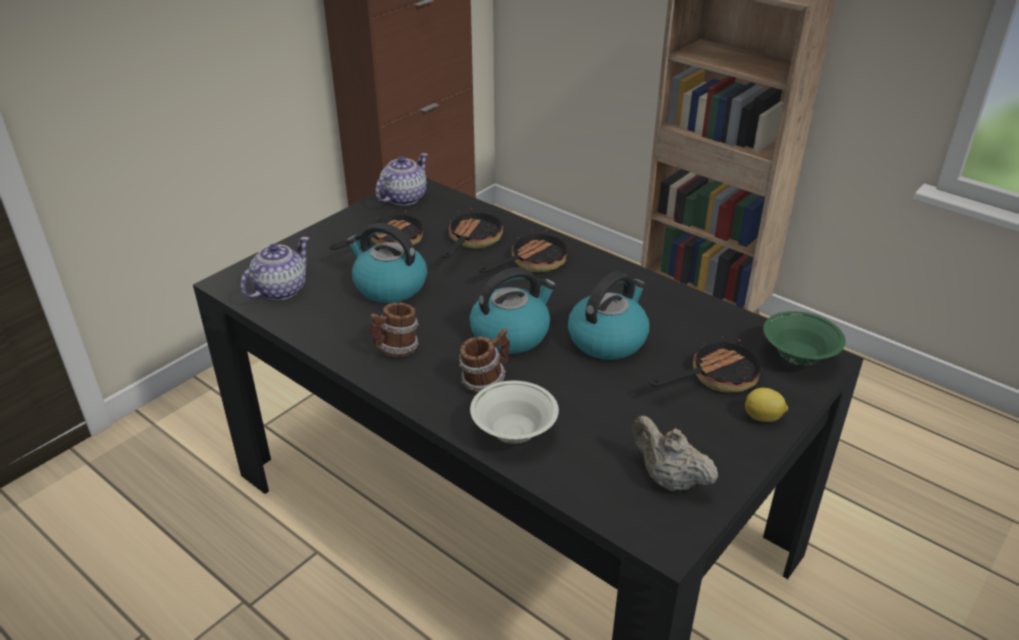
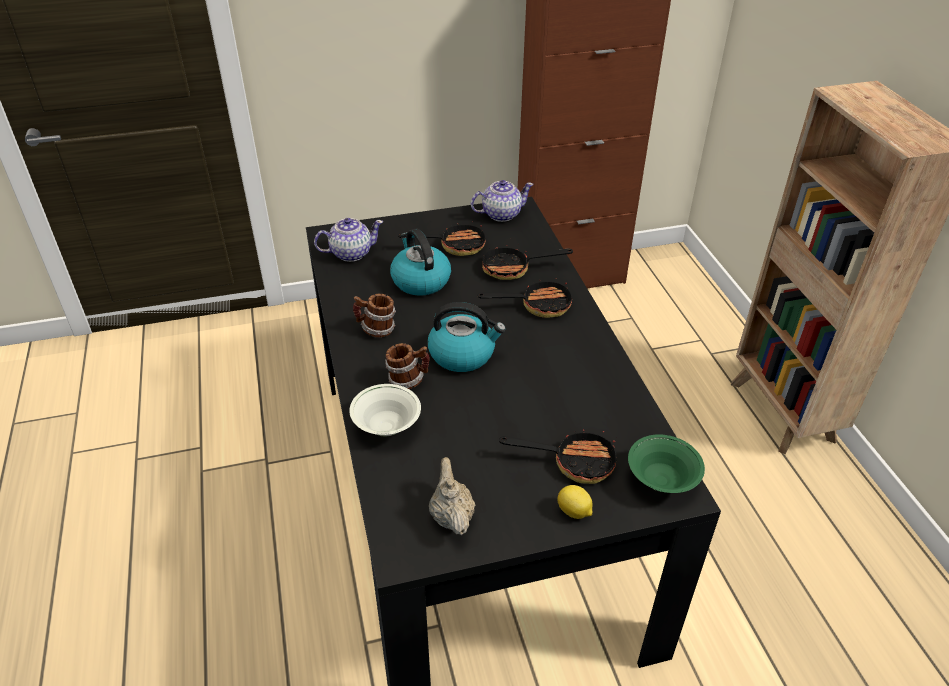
camera: 35 degrees right, 5 degrees up
frying pan [442,208,503,258] -> frying pan turned 150 degrees counterclockwise [482,245,573,280]
kettle [568,271,649,360] -> none

